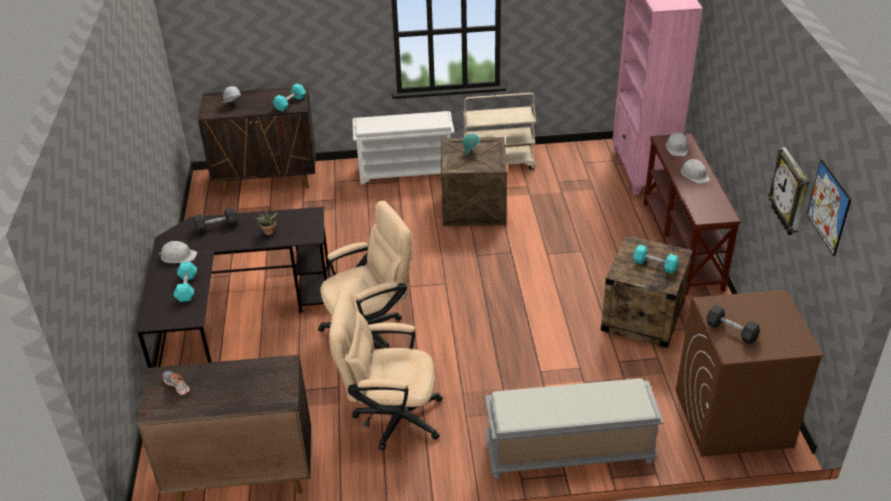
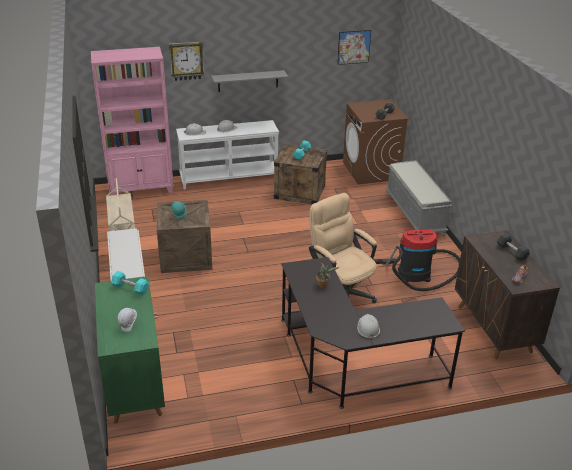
camera: 100 degrees left, 5 degrees down
turquoise dumbbell [173,262,197,302] -> none
grey dumbbell [193,208,238,234] -> grey dumbbell moved to [497,233,530,261]
brown cabinet [198,86,316,195] -> green cabinet [95,276,165,424]
beige office chair [329,289,443,451] -> vacuum cleaner [373,230,460,291]
brown console table [644,133,741,295] -> white console table [176,120,279,190]
wall clock [768,147,810,235] -> wall clock moved to [169,42,205,81]
none -> grey shelf [211,70,288,92]

